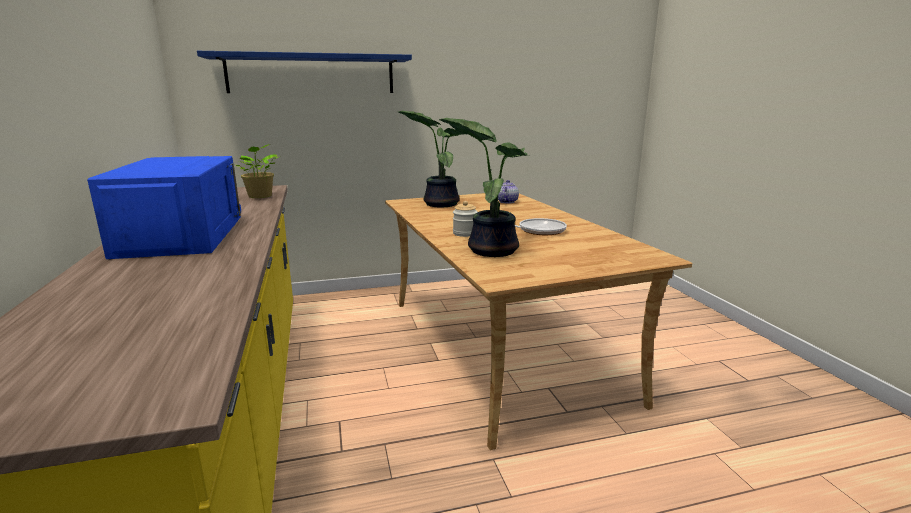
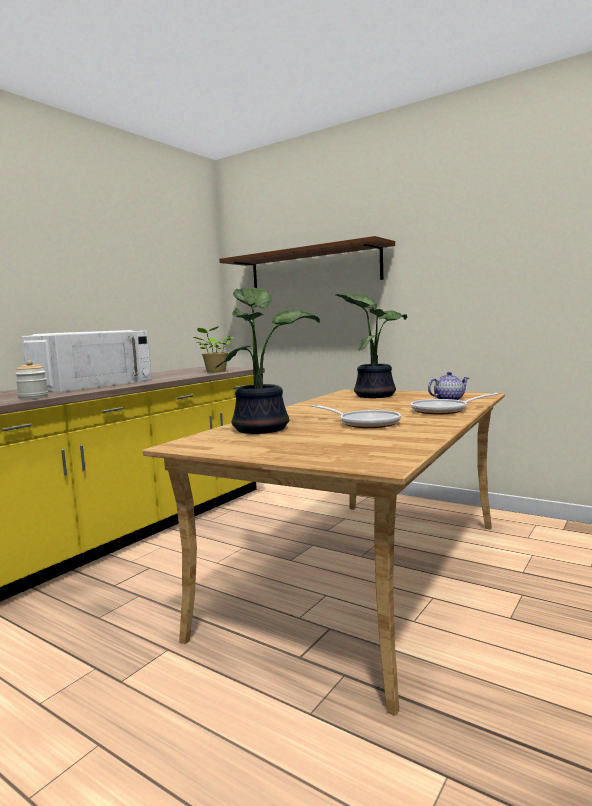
camera: 50 degrees right, 10 degrees down
blue microwave [87,156,241,259] -> white microwave [22,330,152,392]
blue shelf [197,51,412,93] -> brown shelf [219,236,395,288]
jar [453,201,477,237] -> jar moved to [15,360,48,399]
none -> frying pan [411,393,498,414]

